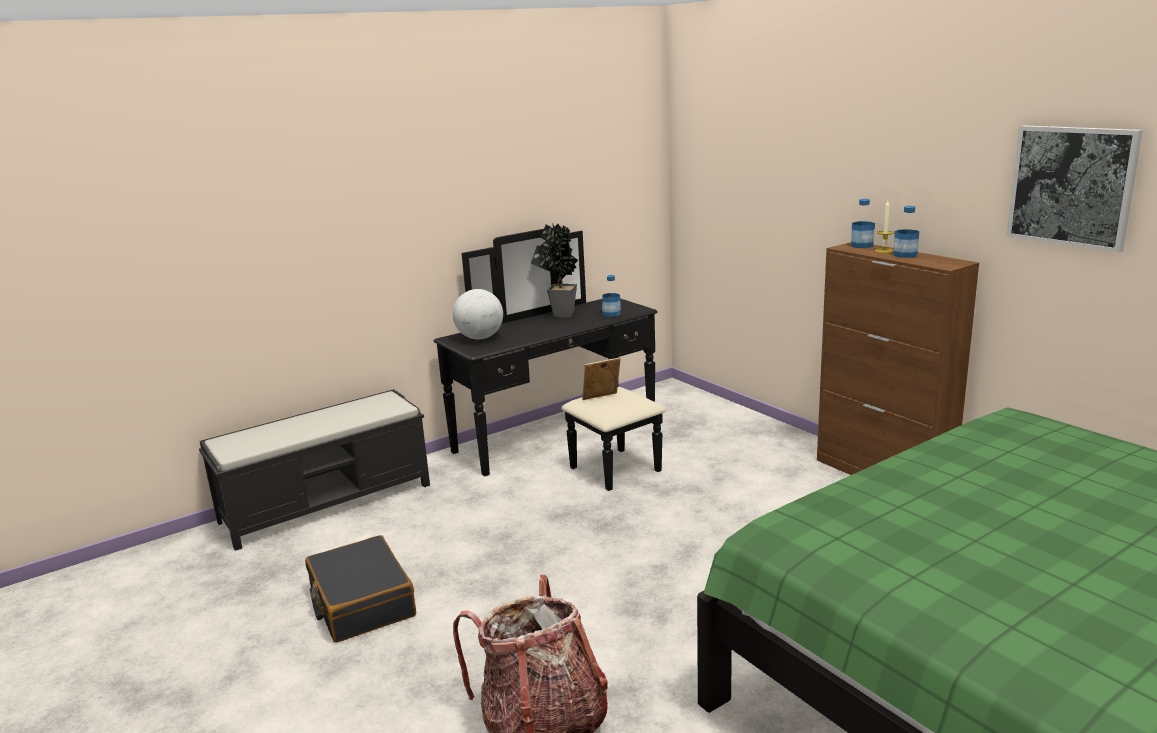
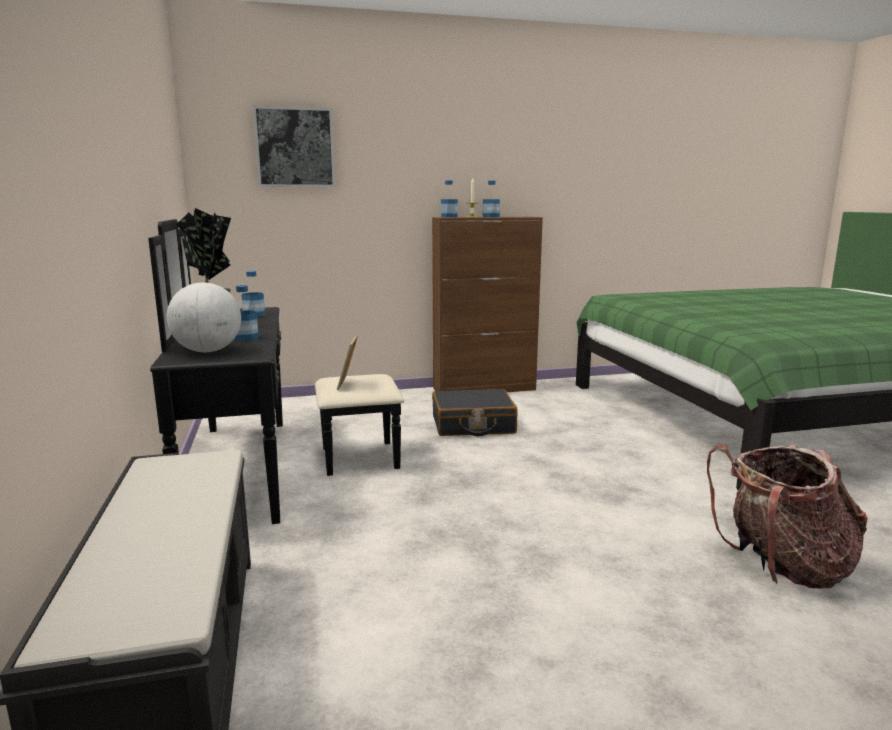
camera: 70 degrees left, 5 degrees down
black suitcase [305,535,416,643] -> black suitcase moved to [432,389,518,436]
picture [1006,125,1143,252] -> picture moved to [253,105,336,187]
none -> bottle [234,285,259,341]

